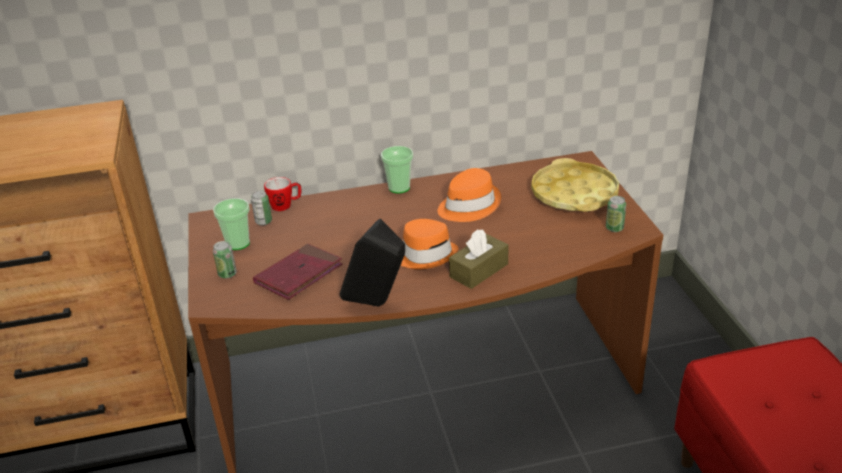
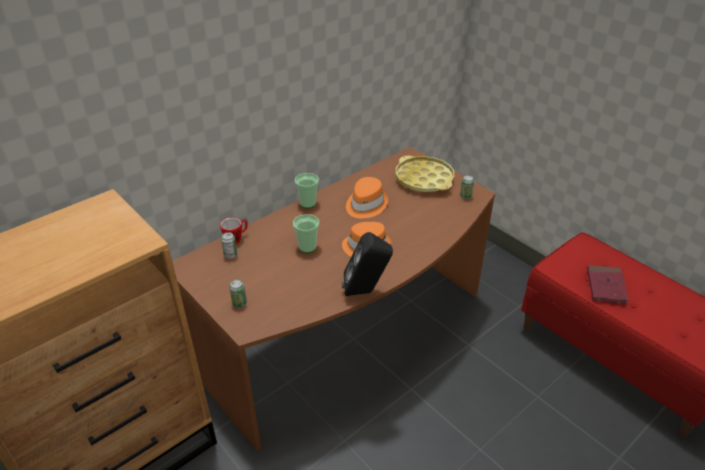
camera: 30 degrees left, 5 degrees up
cup [213,198,250,250] -> cup moved to [293,214,319,253]
red book [253,244,343,300] -> red book moved to [587,265,629,304]
brown tissue box [449,229,508,289] -> none

